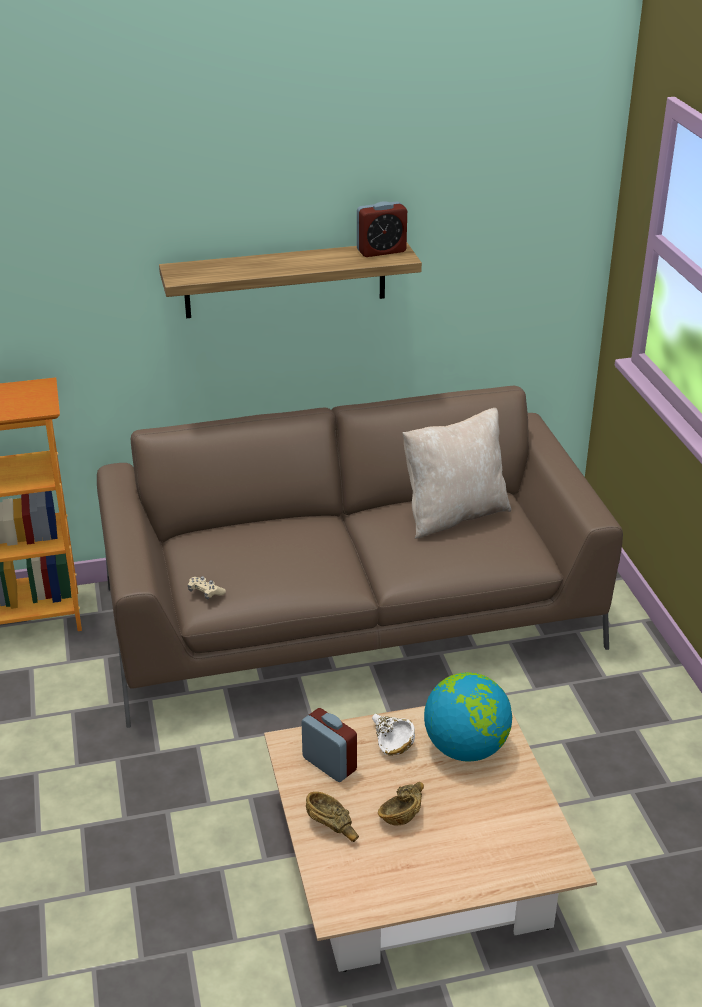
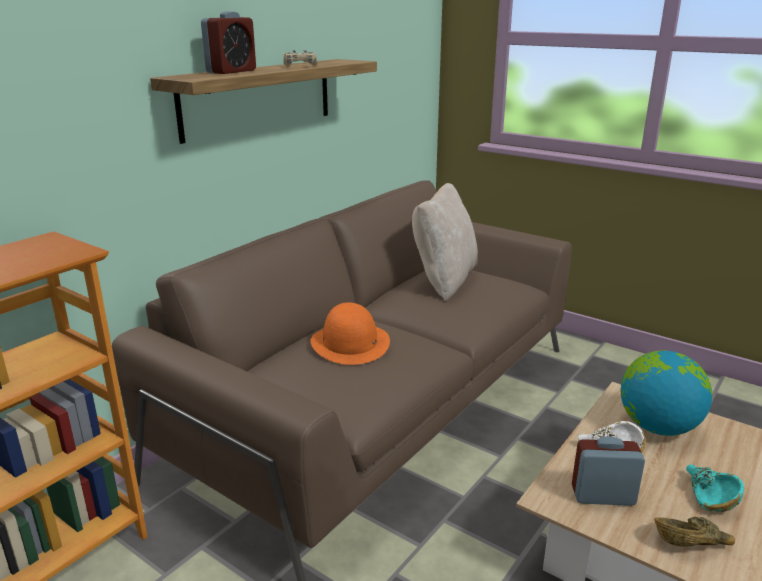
camera: 40 degrees left, 10 degrees down
beige game controller [188,576,226,599] -> beige game controller moved to [283,50,318,66]
alarm clock [357,201,407,257] -> alarm clock moved to [201,11,256,74]
brown bowl [378,782,424,826] -> turquoise bowl [686,464,744,512]
none -> orange hat [310,302,390,365]

